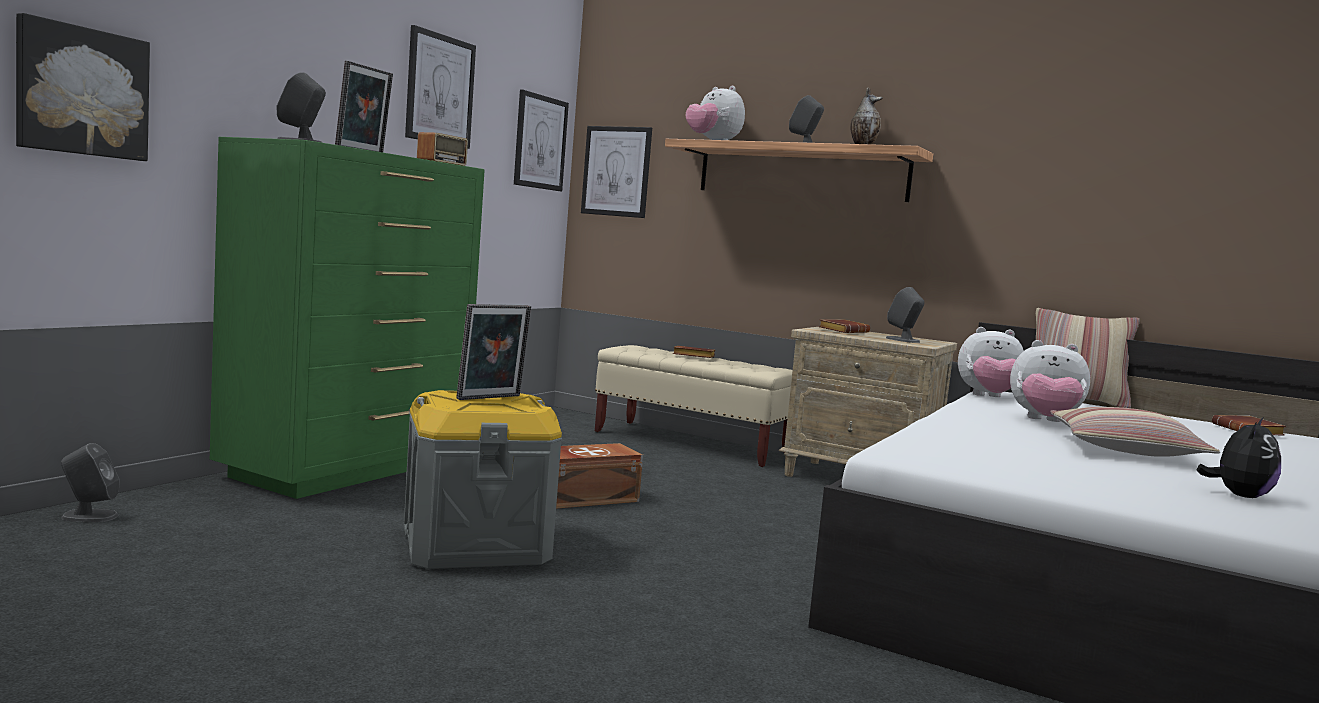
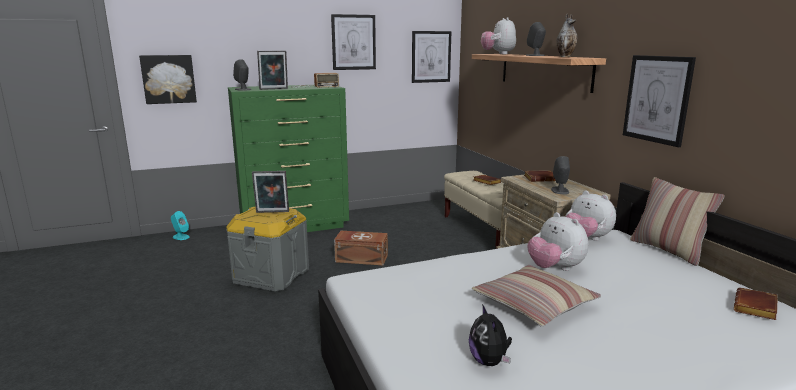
camera: 40 degrees right, 10 degrees up
grey speaker [61,443,119,522] -> turquoise speaker [171,211,190,240]
picture [581,126,652,218] -> picture moved to [623,55,696,147]
plush toy [1197,418,1281,498] -> plush toy turned 90 degrees clockwise [469,304,512,366]

